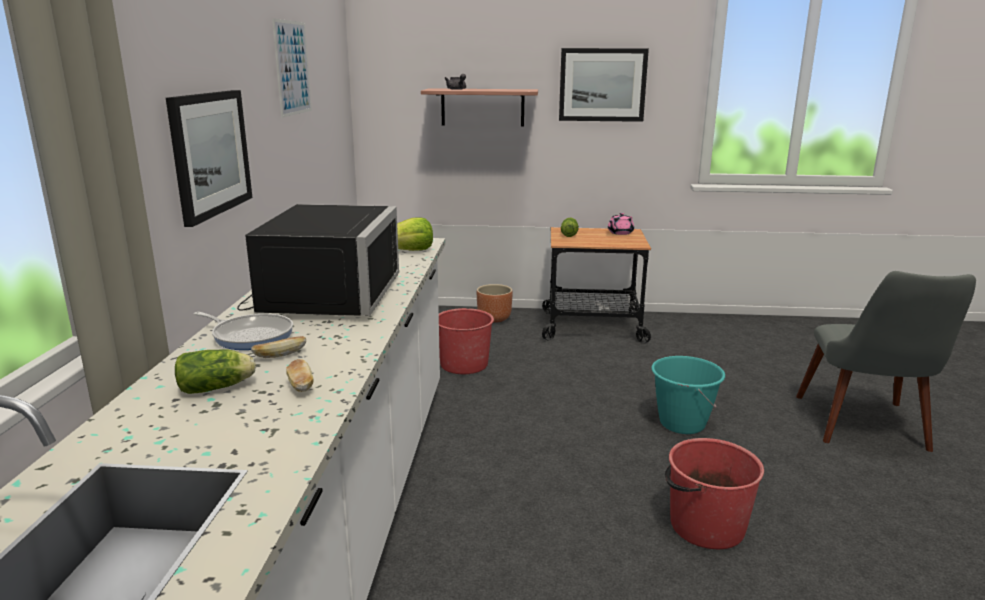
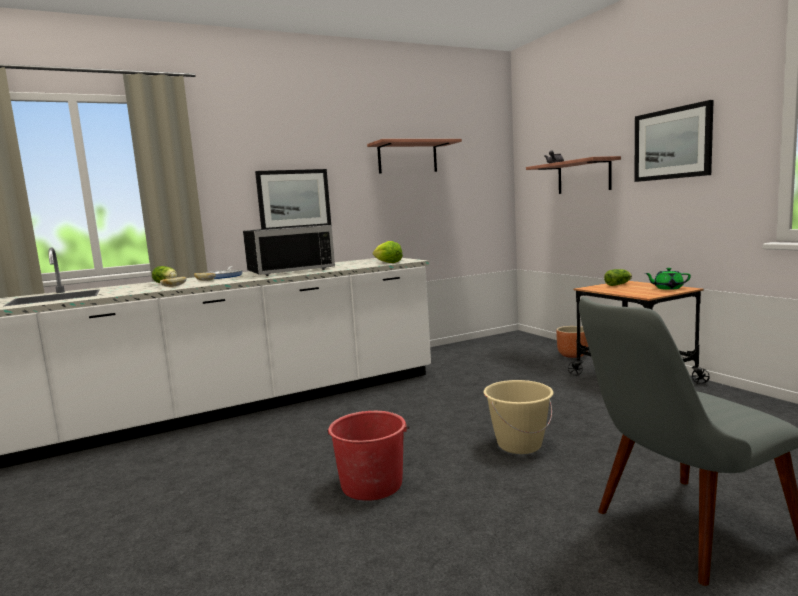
camera: 60 degrees right, 10 degrees down
picture [272,18,312,118] -> shelf [367,139,462,173]
red bucket [439,308,494,374] -> none
pink teapot [608,213,634,235] -> green teapot [645,268,691,290]
turquoise bucket [651,356,725,434] -> beige bucket [483,380,553,454]

